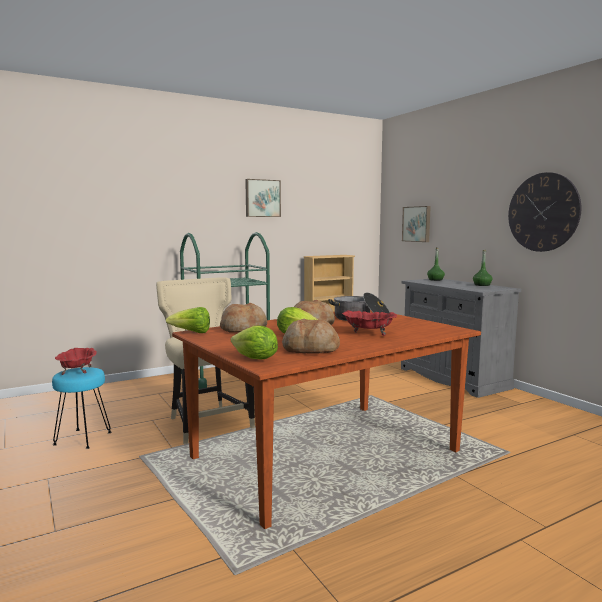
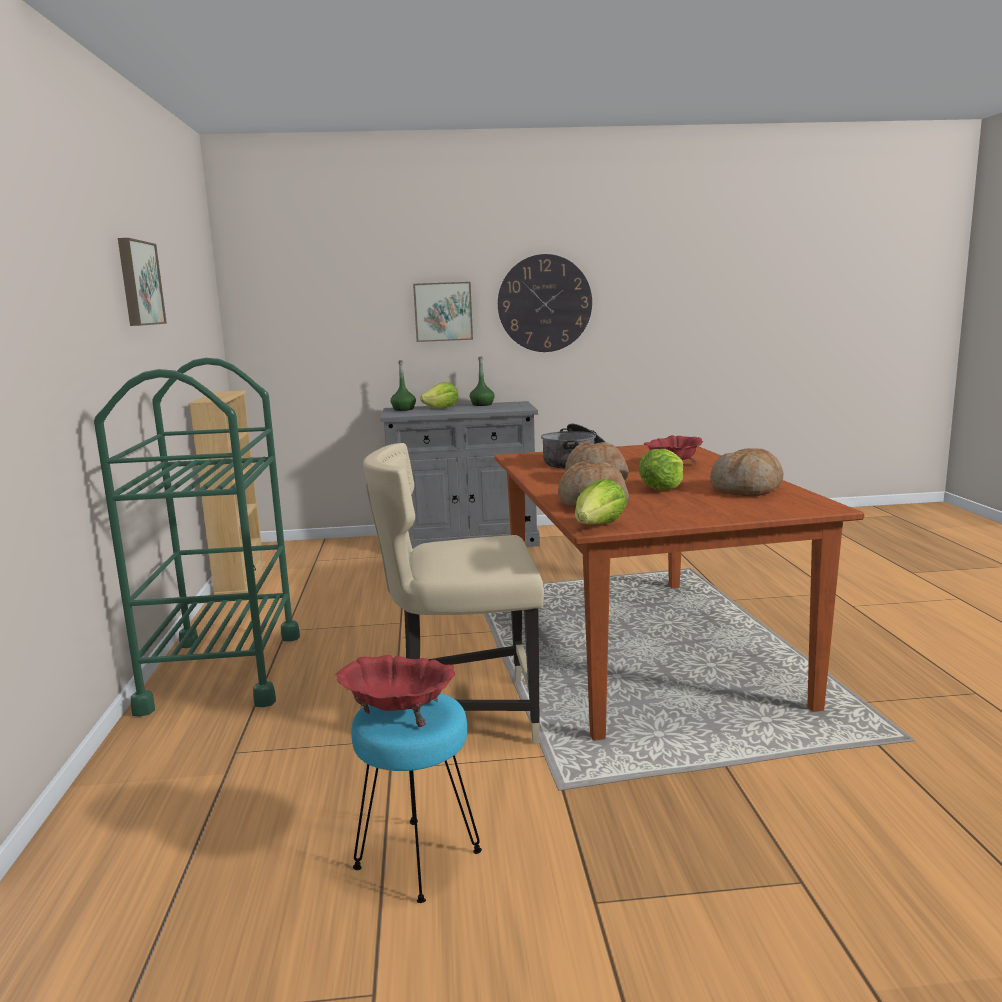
camera: 65 degrees left, 5 degrees up
lettuce [231,326,278,359] -> lettuce moved to [420,382,458,409]
picture [402,206,431,242] -> picture moved to [413,282,473,342]

